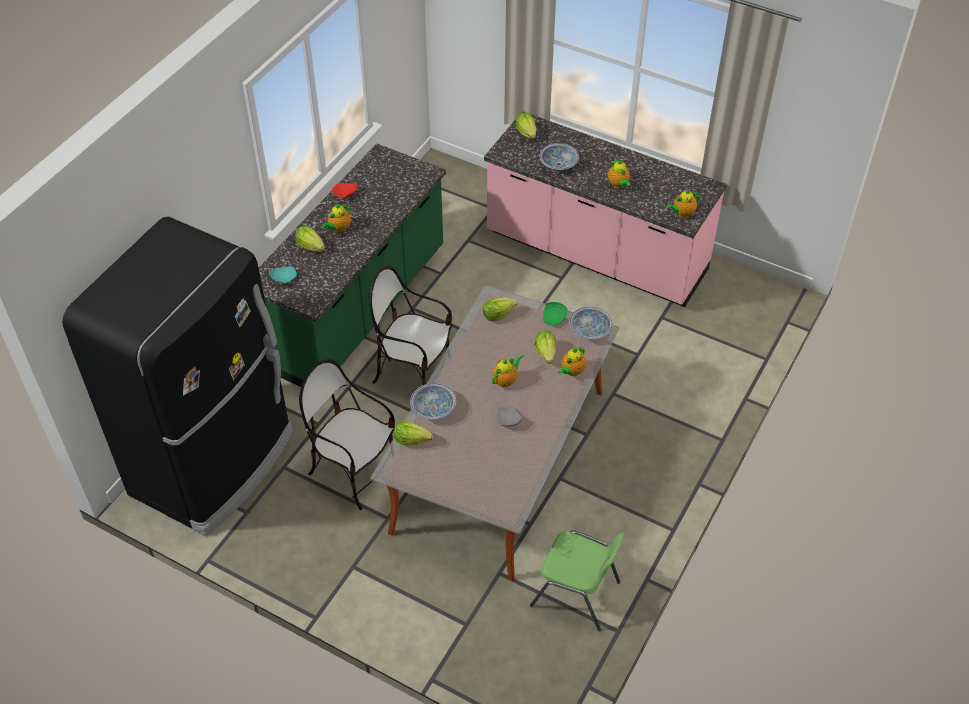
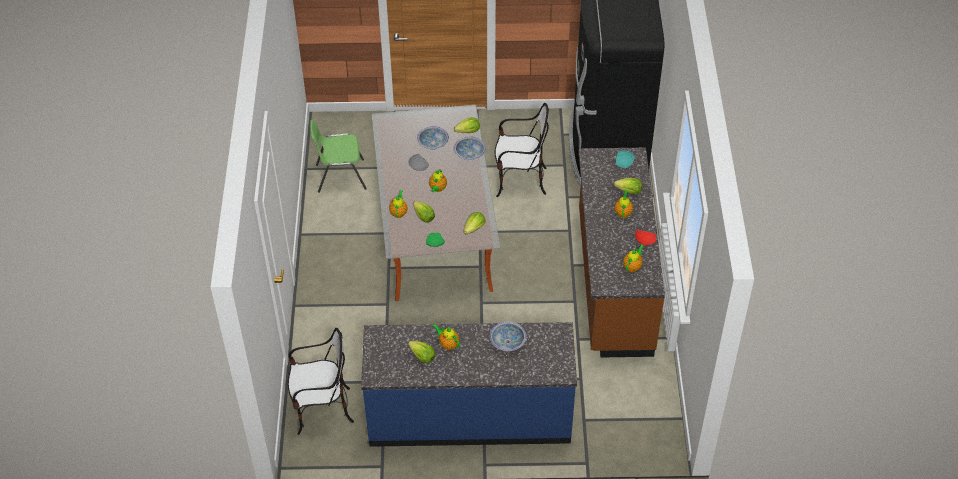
camera: 150 degrees right, 0 degrees up
green counter [259,143,446,387] -> brown counter [579,147,665,357]
chair [369,266,452,385] -> chair moved to [287,328,354,435]
pink counter [484,111,727,307] -> blue counter [361,322,577,447]
lettuce [516,112,536,139] -> lettuce moved to [408,341,435,363]
bowl [569,306,613,339] -> bowl moved to [417,126,449,149]
teapot [665,189,700,218] -> teapot moved to [623,244,644,272]

